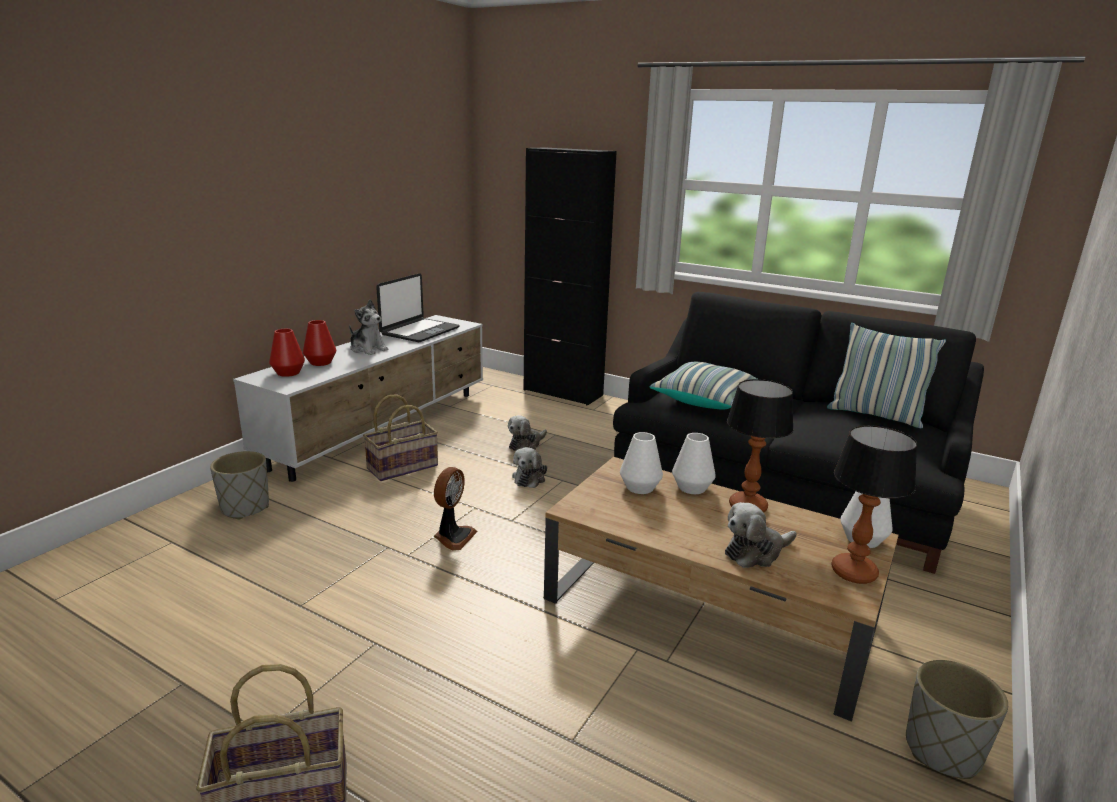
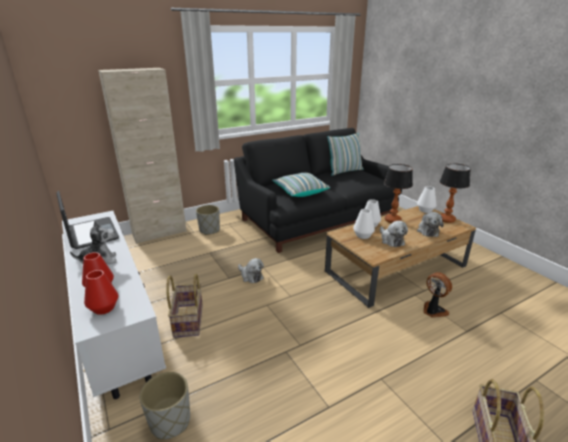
camera: 60 degrees left, 5 degrees up
fan [434,467,478,551] -> fan moved to [423,272,452,318]
plush toy [508,415,547,451] -> plush toy moved to [380,221,408,247]
black cabinet [524,147,617,406] -> beige cabinet [98,68,187,244]
grey planter [906,660,1008,779] -> grey planter moved to [196,205,220,235]

